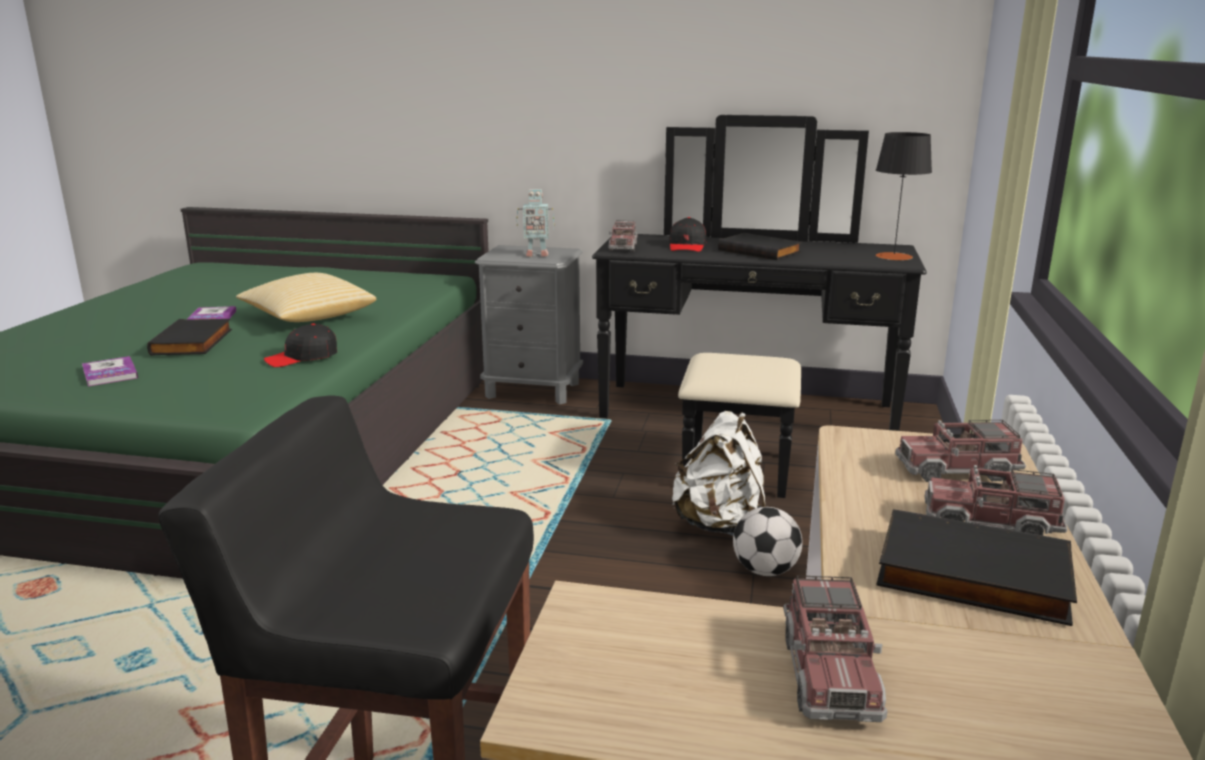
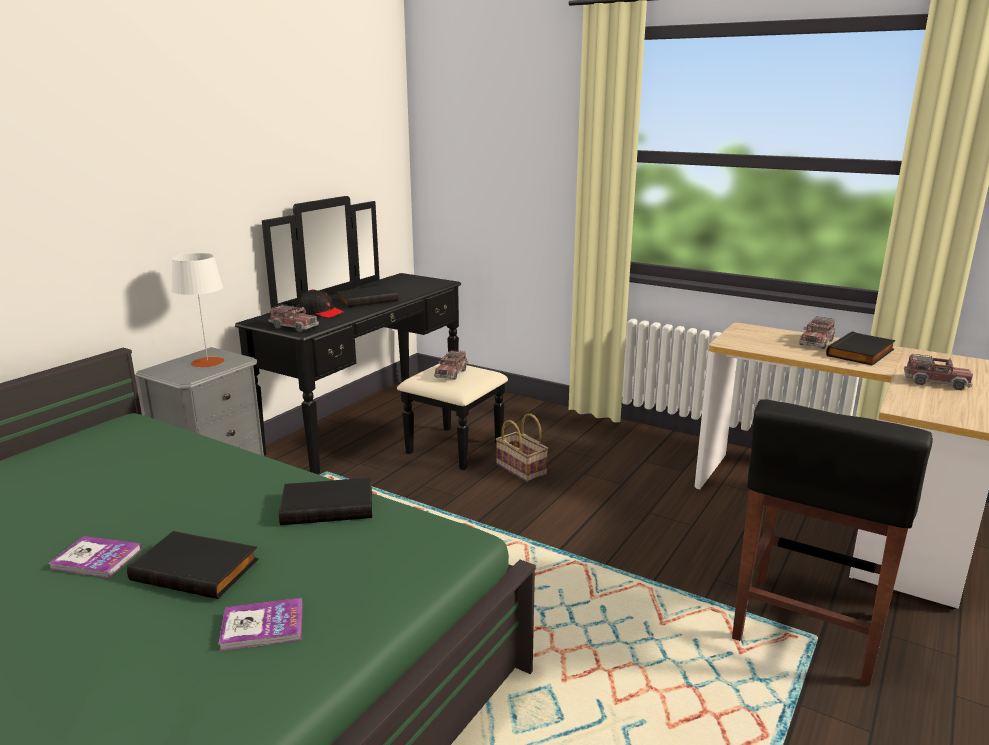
camera: 70 degrees left, 0 degrees up
pillow [236,273,376,322] -> none
black cap [264,323,337,367] -> black book [279,478,372,525]
toy robot [517,189,555,257] -> white table lamp [171,253,225,367]
white backpack [672,411,765,536] -> basket [496,413,548,482]
football [733,507,803,576] -> none
black table lamp [876,132,932,261] -> none
toy truck [895,420,1026,482] -> toy truck moved to [434,350,469,380]

